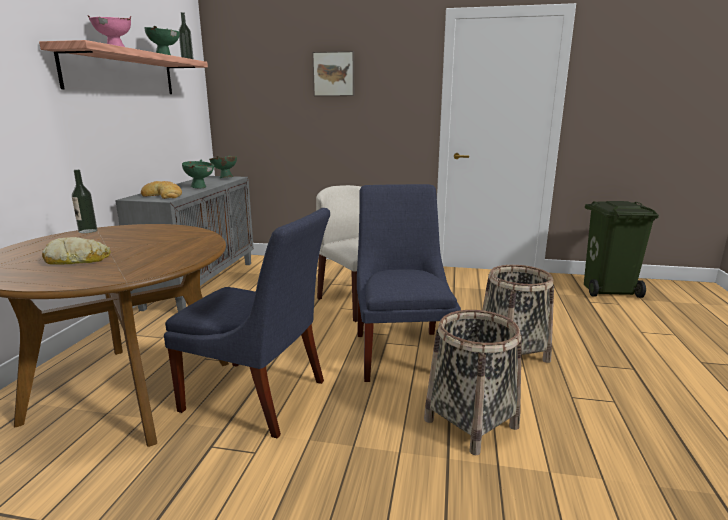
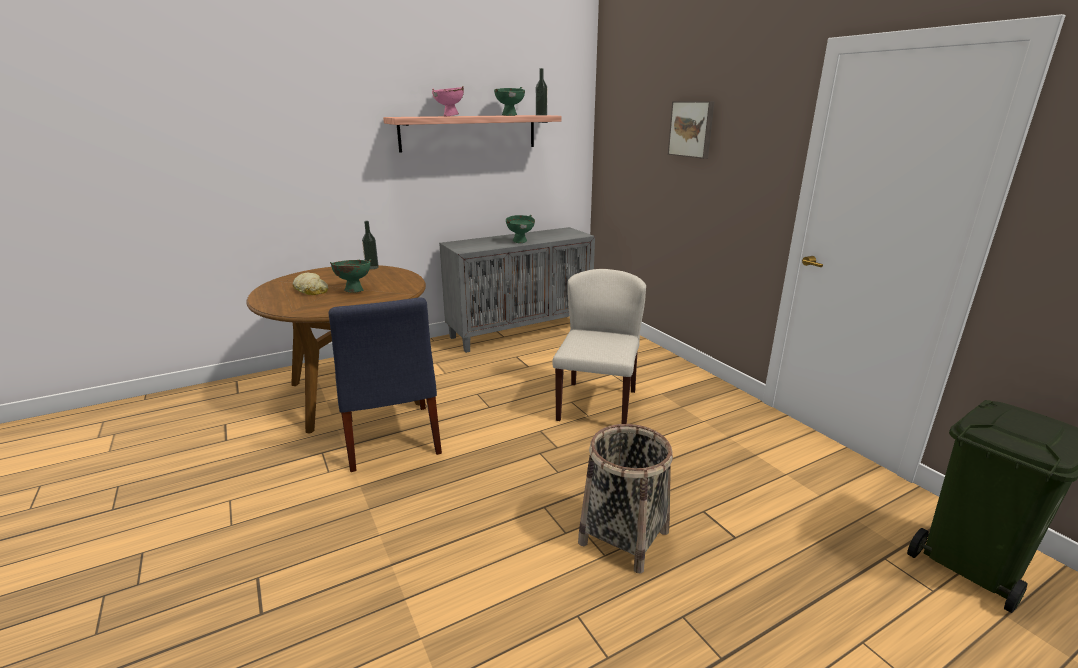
camera: 50 degrees right, 5 degrees up
bread [141,181,182,199] -> none
green bowl [209,155,237,178] -> green bowl moved to [330,259,371,292]
blue chair [357,184,461,382] -> none
basket [424,310,522,455] -> none

